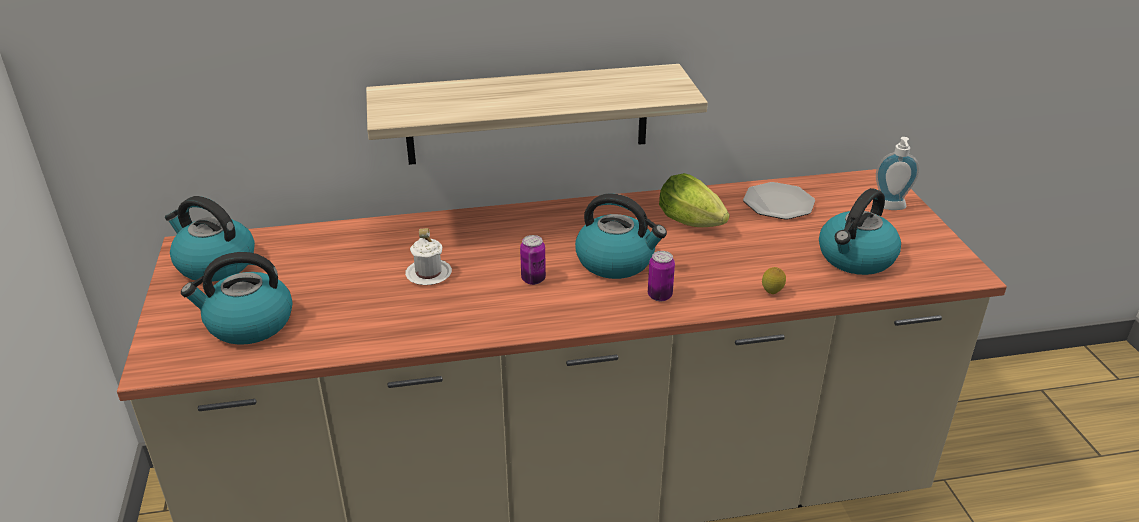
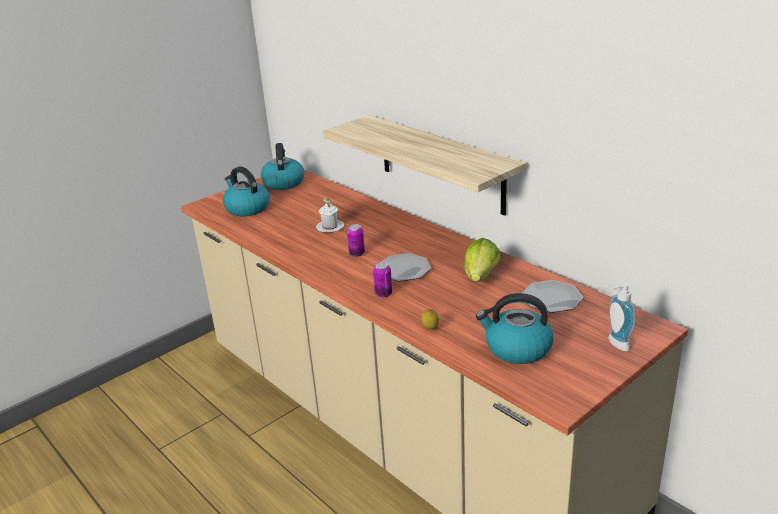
camera: 60 degrees right, 5 degrees down
kettle [575,193,667,279] -> plate [381,253,431,282]

